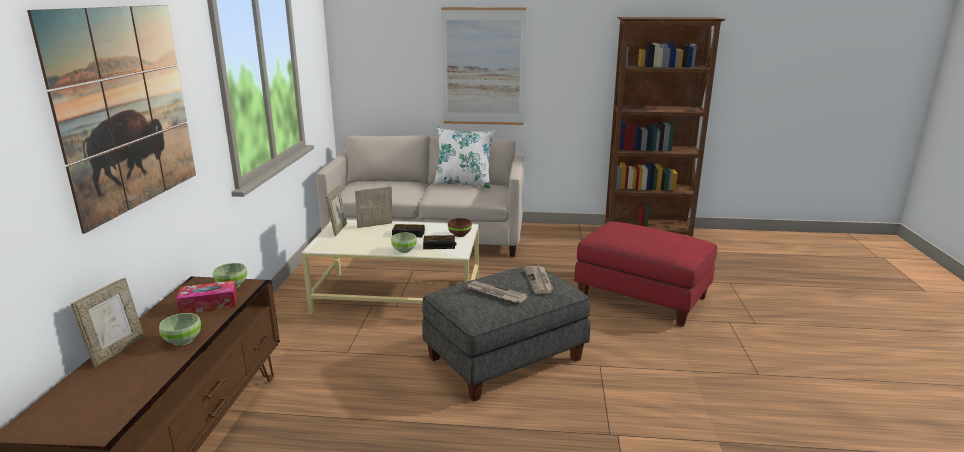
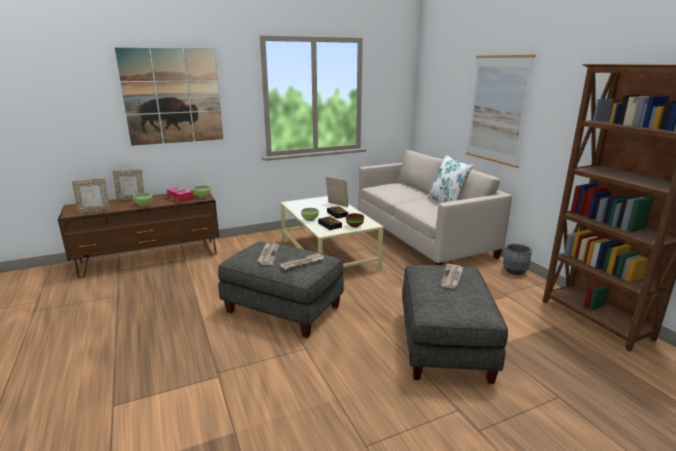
camera: 60 degrees right, 0 degrees up
picture frame [326,186,347,236] -> picture frame moved to [72,178,110,213]
red ottoman [574,222,717,327] -> grey ottoman [402,265,508,384]
none -> newspaper [441,264,463,289]
none -> grey planter [503,243,532,275]

